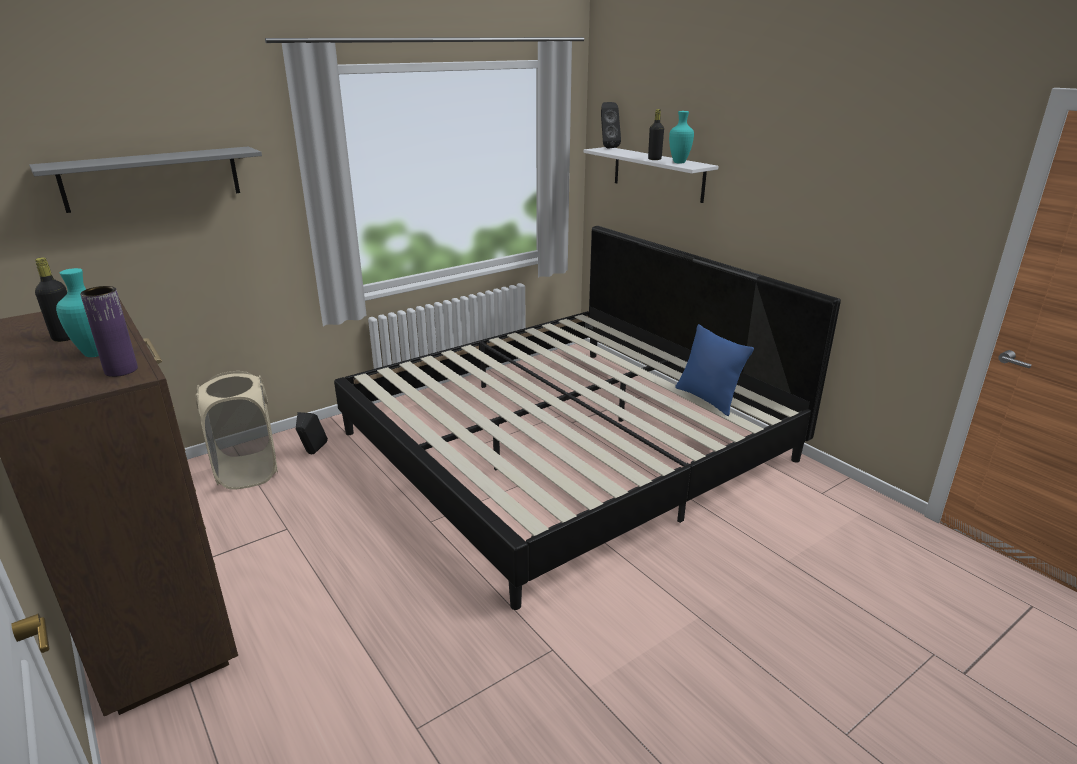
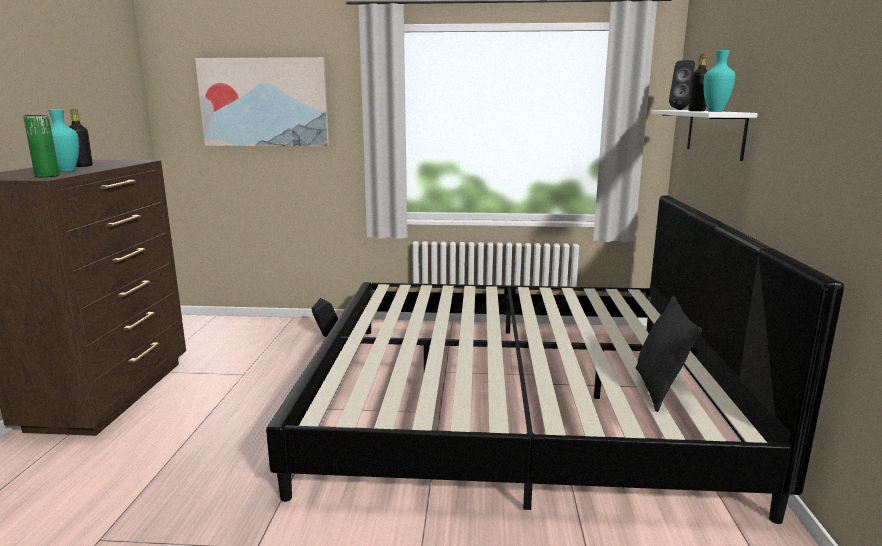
camera: 40 degrees right, 10 degrees down
grey shelf [29,147,262,213] -> picture [195,57,329,146]
purple vase [80,286,138,377] -> green vase [23,115,60,177]
beige laundry basket [195,371,278,490] -> none
blue pillow [675,324,754,416] -> black pillow [636,296,702,412]

